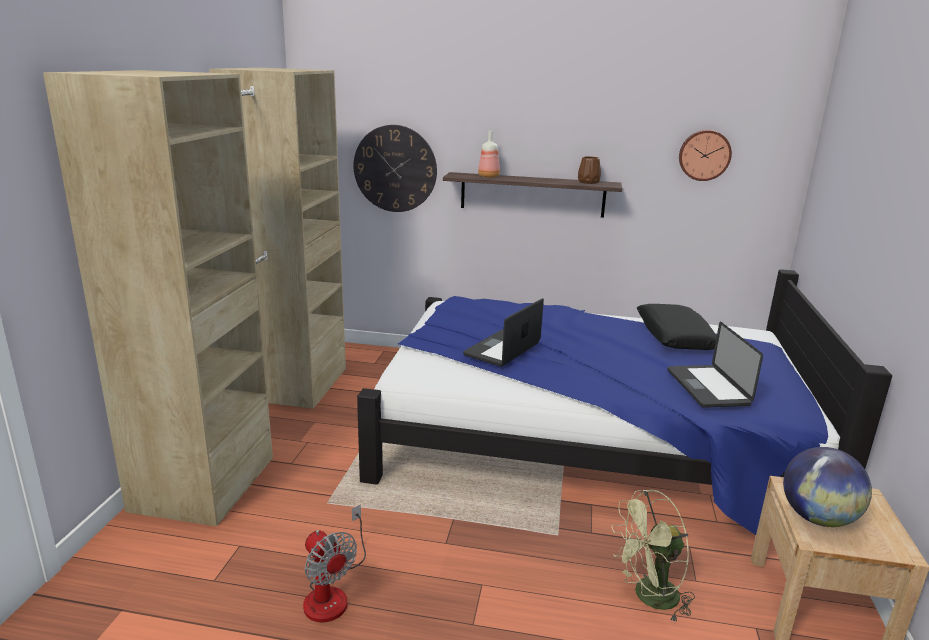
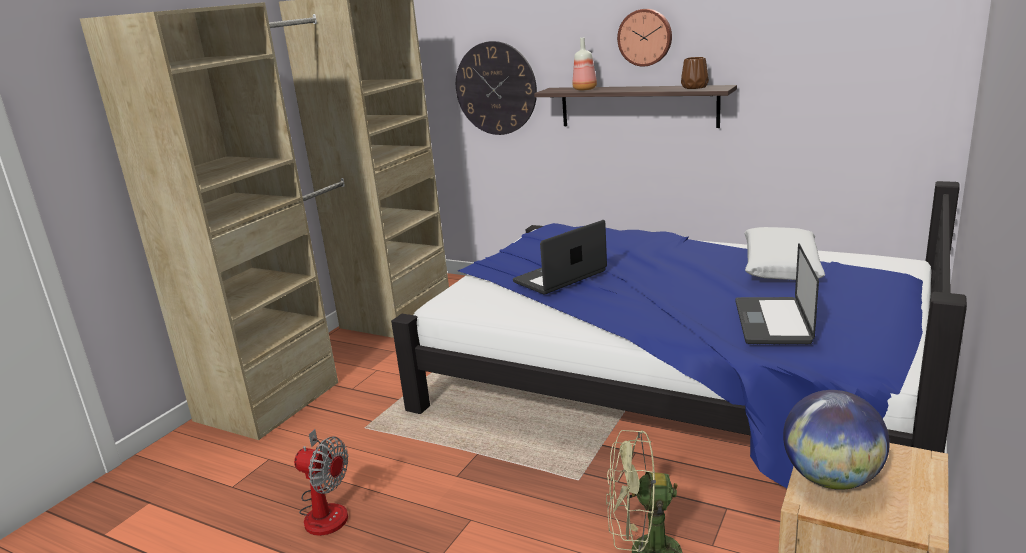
camera: 20 degrees right, 0 degrees up
fan [303,505,366,623] -> fan turned 45 degrees counterclockwise [294,429,348,536]
black pillow [637,304,717,350] -> white pillow [744,227,825,280]
wall clock [679,130,732,181] -> wall clock moved to [617,9,672,67]

